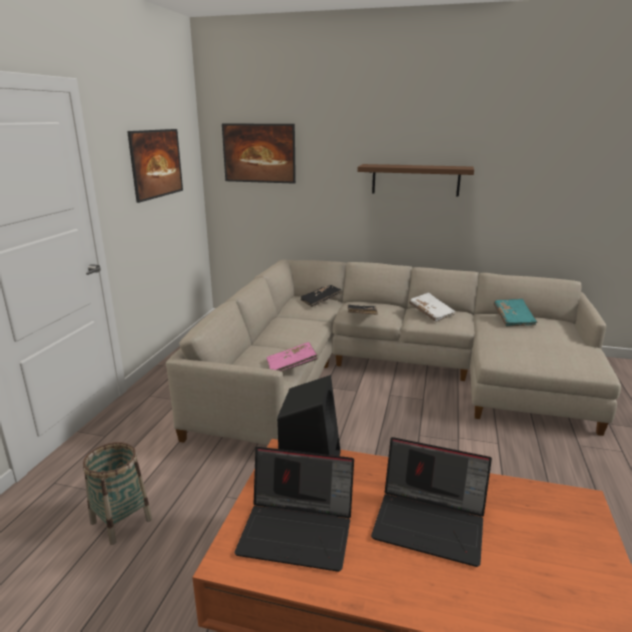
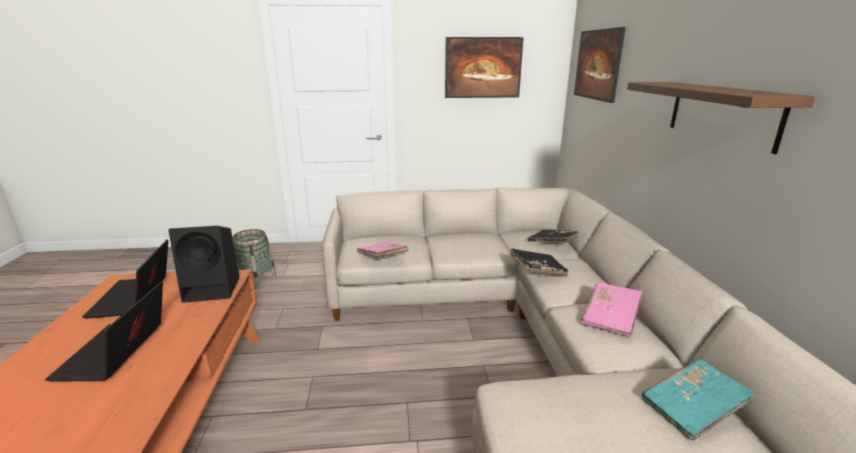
camera: 70 degrees right, 0 degrees up
white book [409,292,456,322] -> pink book [581,282,642,337]

